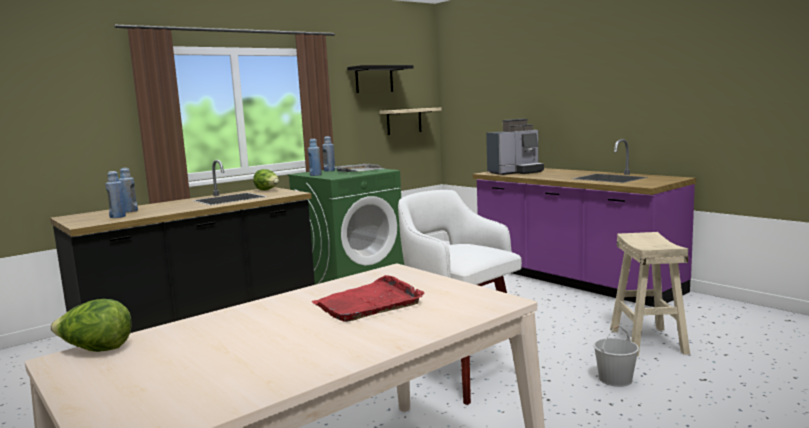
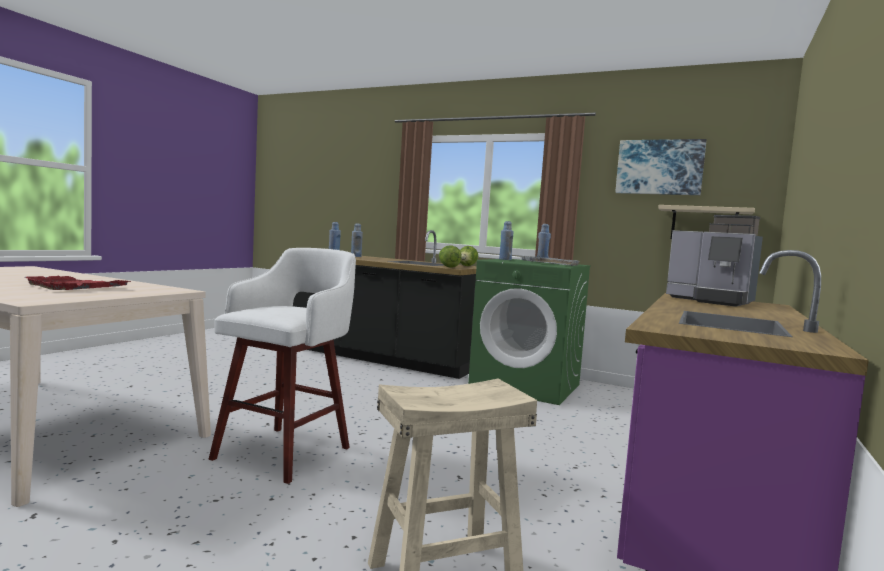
camera: 65 degrees right, 5 degrees down
lettuce [50,299,131,352] -> lettuce moved to [439,245,462,268]
black shelf [347,65,413,93] -> picture [615,139,706,195]
white bucket [594,326,639,387] -> none

